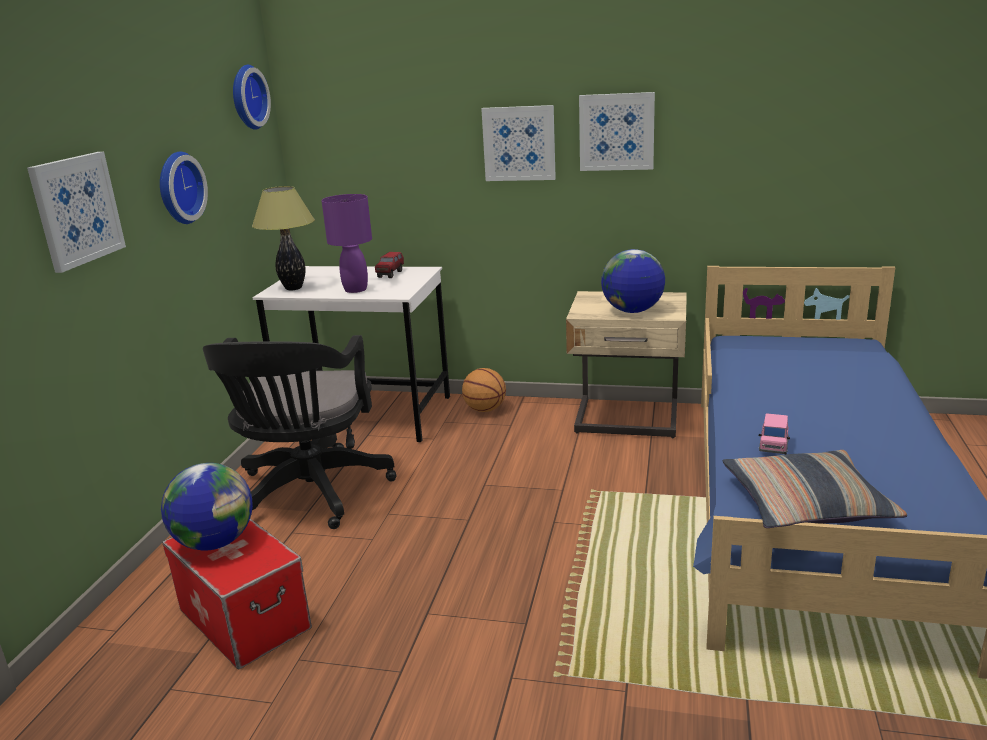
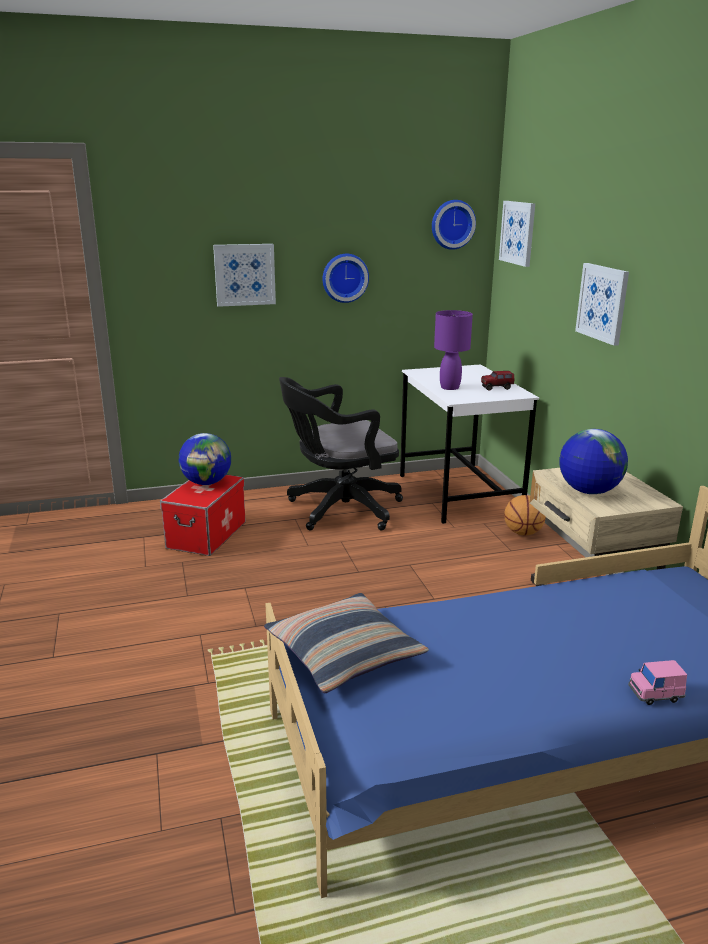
camera: 60 degrees right, 0 degrees up
table lamp [252,186,315,290] -> none
picture [579,92,655,171] -> picture moved to [499,201,535,267]
pink toy car [759,413,790,454] -> pink toy car moved to [628,660,687,705]

